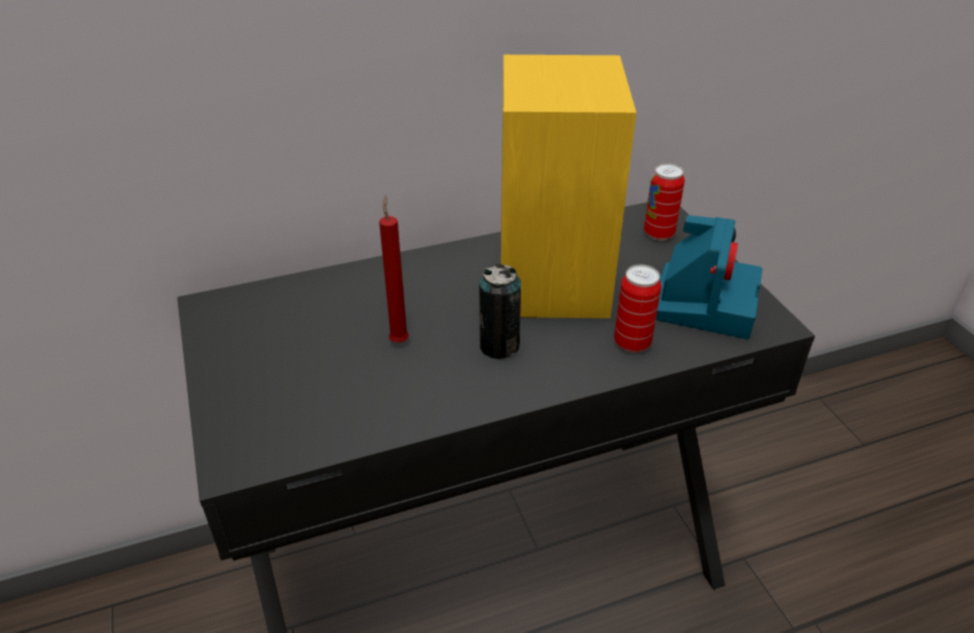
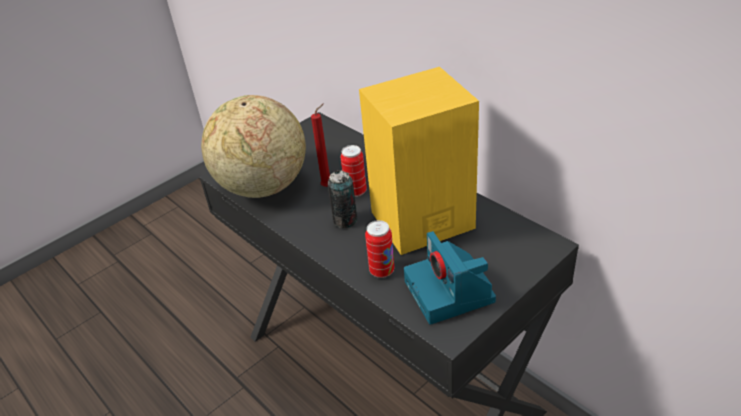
camera: 70 degrees right, 0 degrees up
can [644,163,685,241] -> can moved to [341,145,367,197]
camera [656,215,762,339] -> camera turned 75 degrees clockwise [404,231,496,325]
none -> globe [201,95,306,198]

